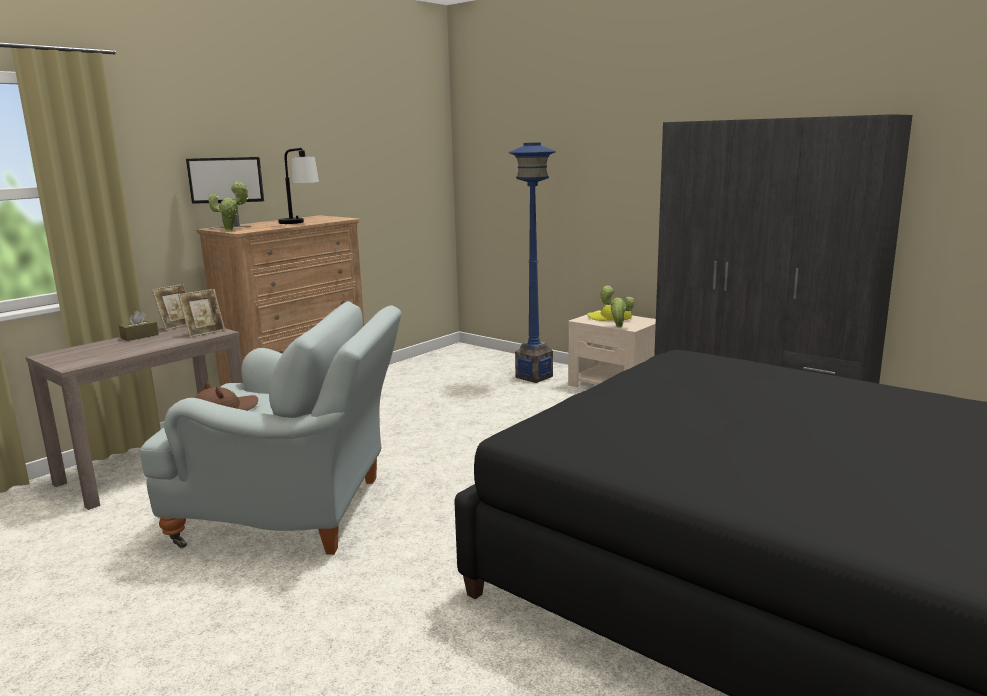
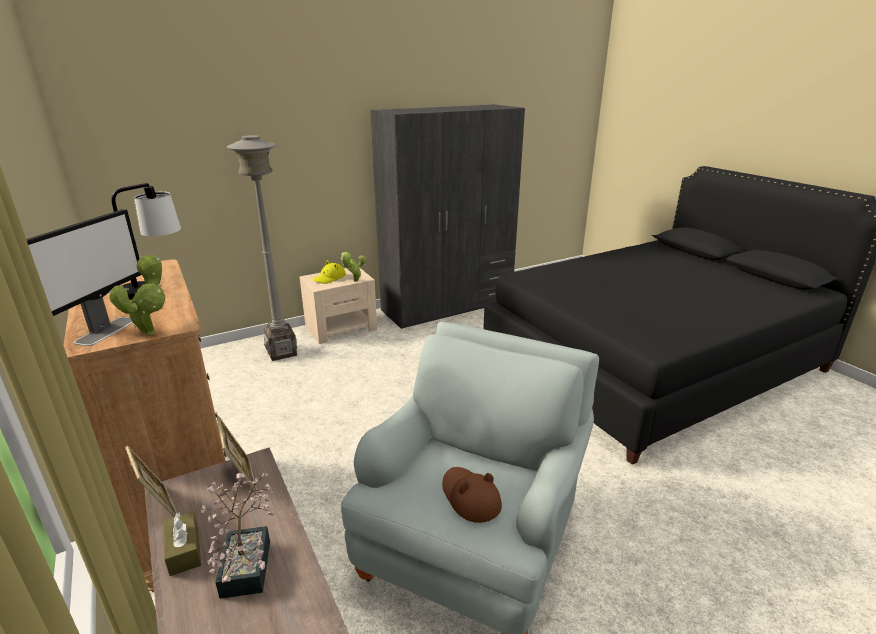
camera: 70 degrees left, 10 degrees up
blue floor lamp [509,142,556,383] -> grey floor lamp [227,135,297,361]
none -> potted plant [201,473,275,599]

